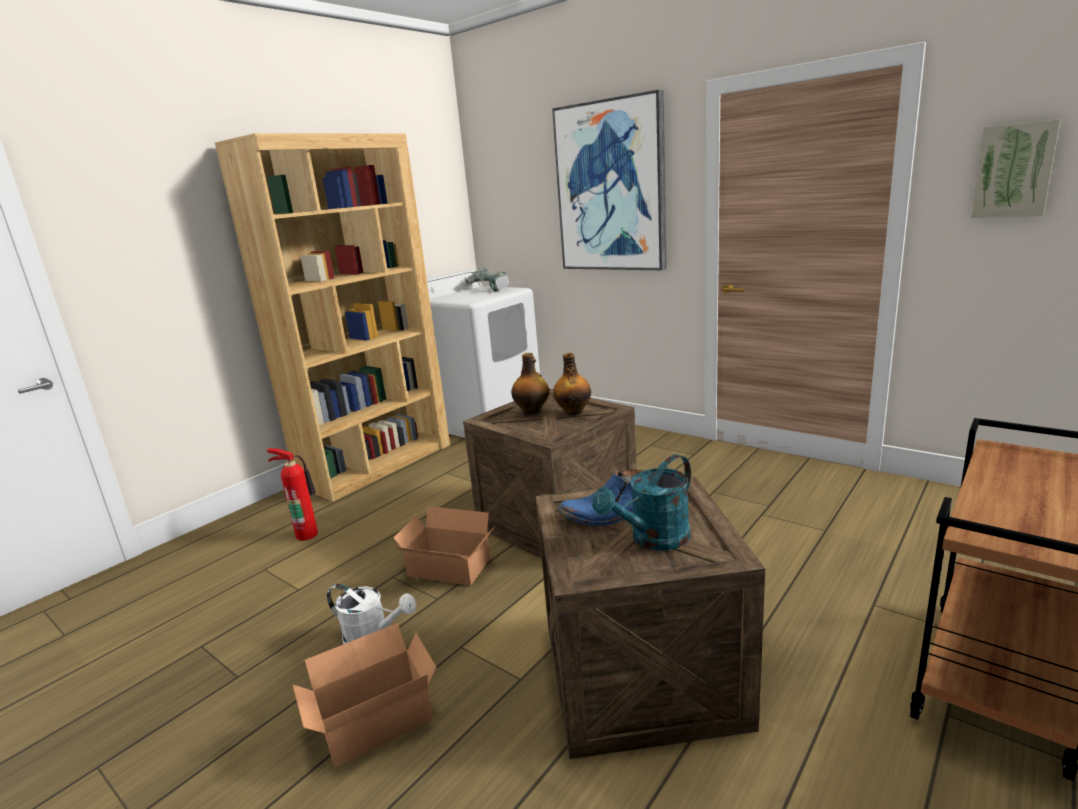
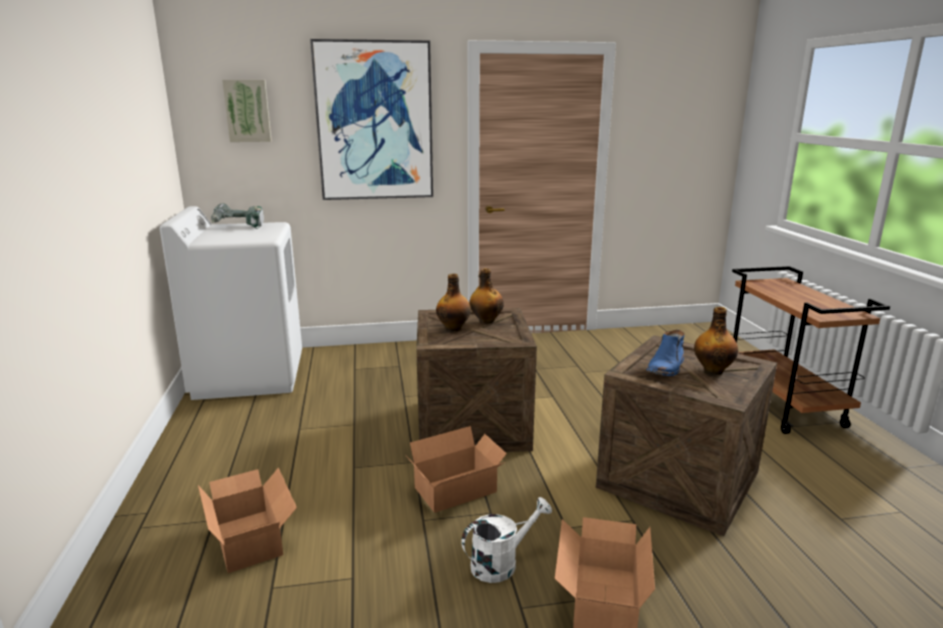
camera: 50 degrees left, 0 degrees up
brown bookcase [215,133,450,502] -> none
fire extinguisher [267,448,318,541] -> cardboard box [198,468,297,573]
turquoise watering can [592,454,691,551] -> bottle [694,307,738,375]
picture [971,119,1060,218] -> picture moved to [222,80,272,142]

